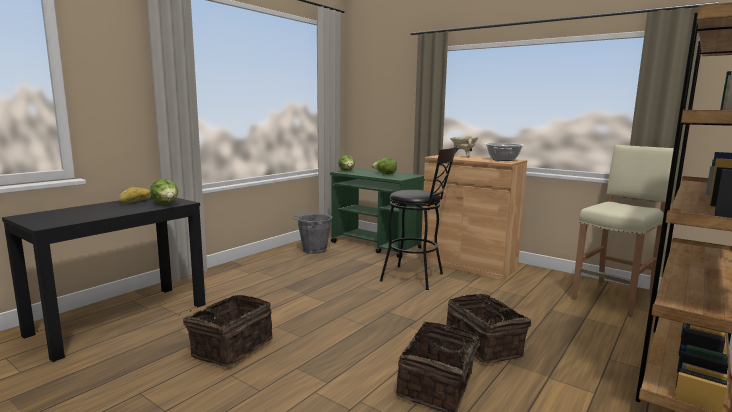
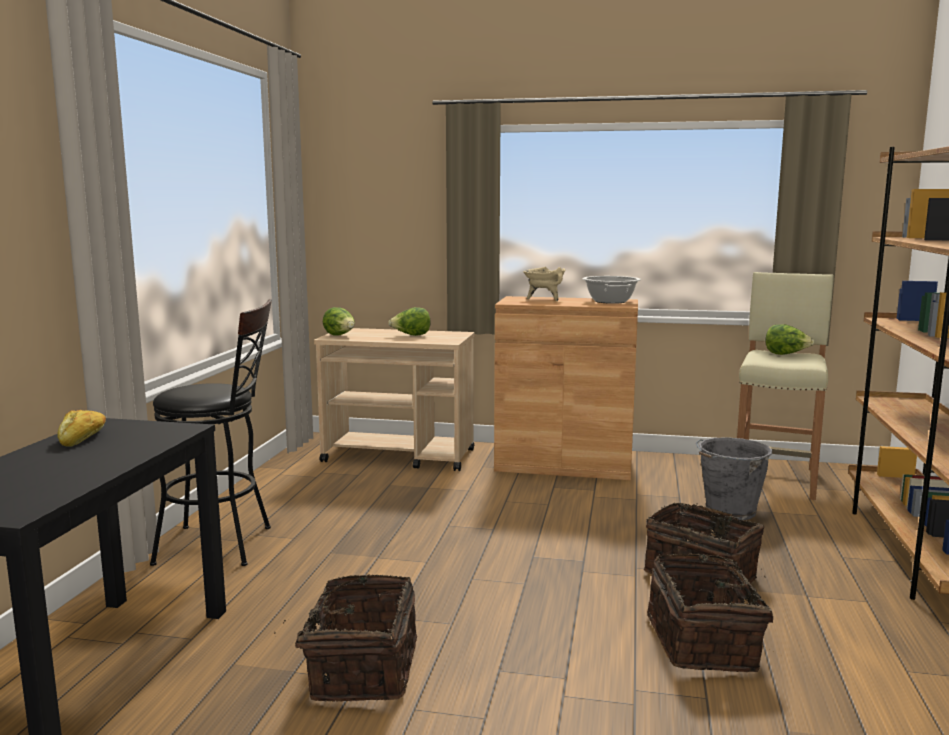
camera: 25 degrees left, 0 degrees up
lettuce [150,179,178,204] -> lettuce moved to [766,324,814,355]
grey bucket [292,213,332,254] -> grey bucket moved to [696,437,772,520]
green cart [330,168,425,258] -> beige cart [314,328,475,471]
black stool [380,146,457,290] -> black stool moved to [150,299,272,566]

